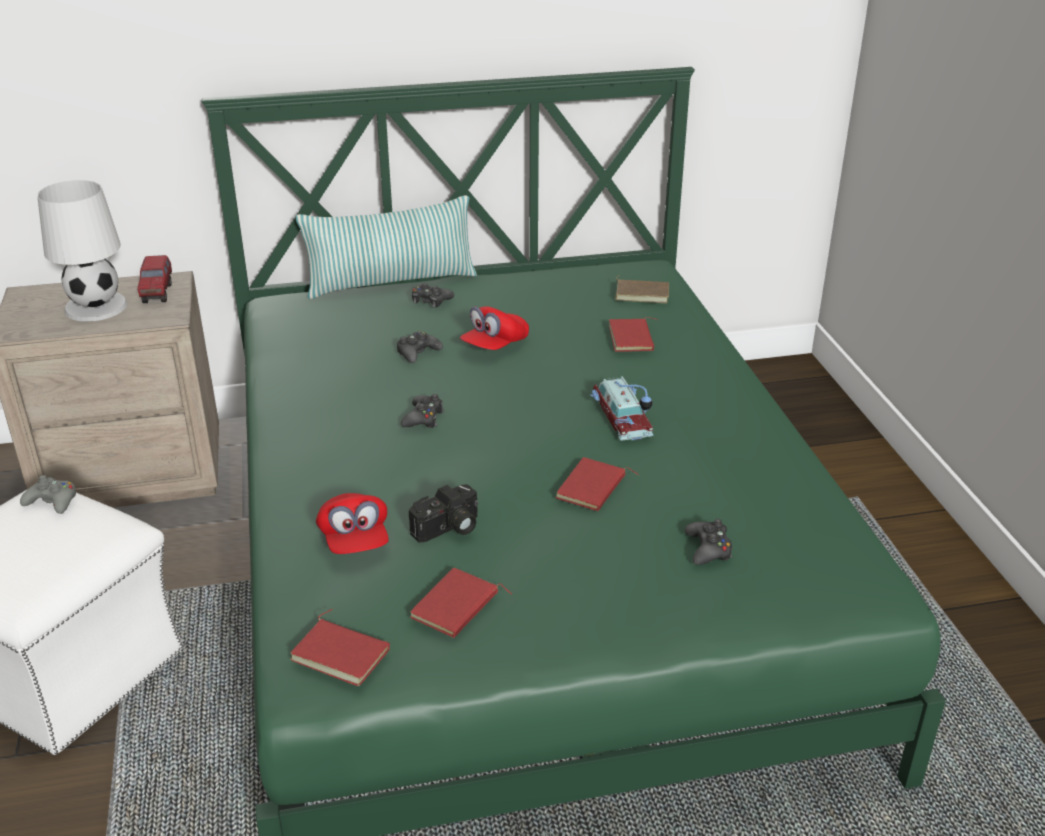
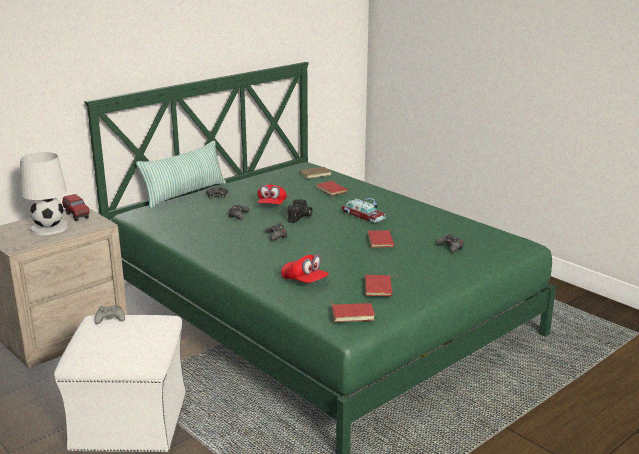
camera: 30 degrees left, 10 degrees down
camera [409,484,478,543] -> camera moved to [287,199,313,223]

